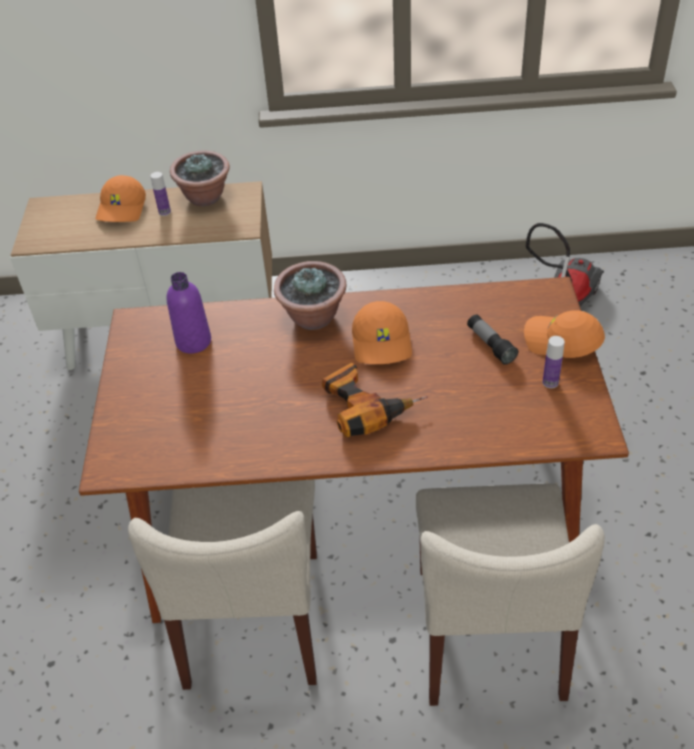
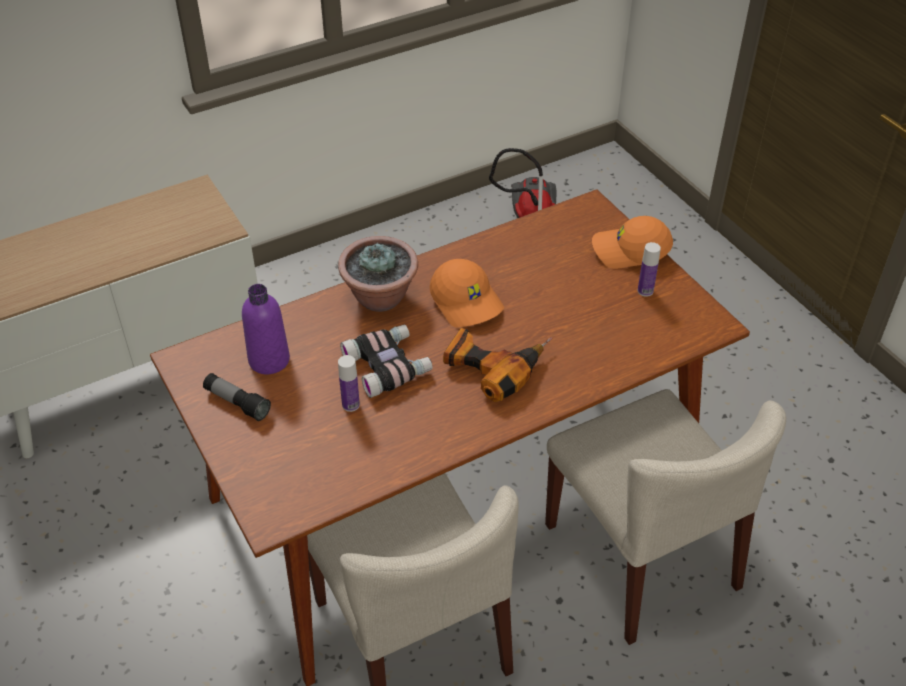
camera: 30 degrees left, 0 degrees up
orange cap [95,175,146,222] -> none
bottle [150,172,171,216] -> bottle moved to [338,355,360,412]
potted plant [170,150,230,206] -> none
flashlight [467,314,518,365] -> flashlight moved to [203,373,271,421]
none -> binoculars [340,324,433,398]

